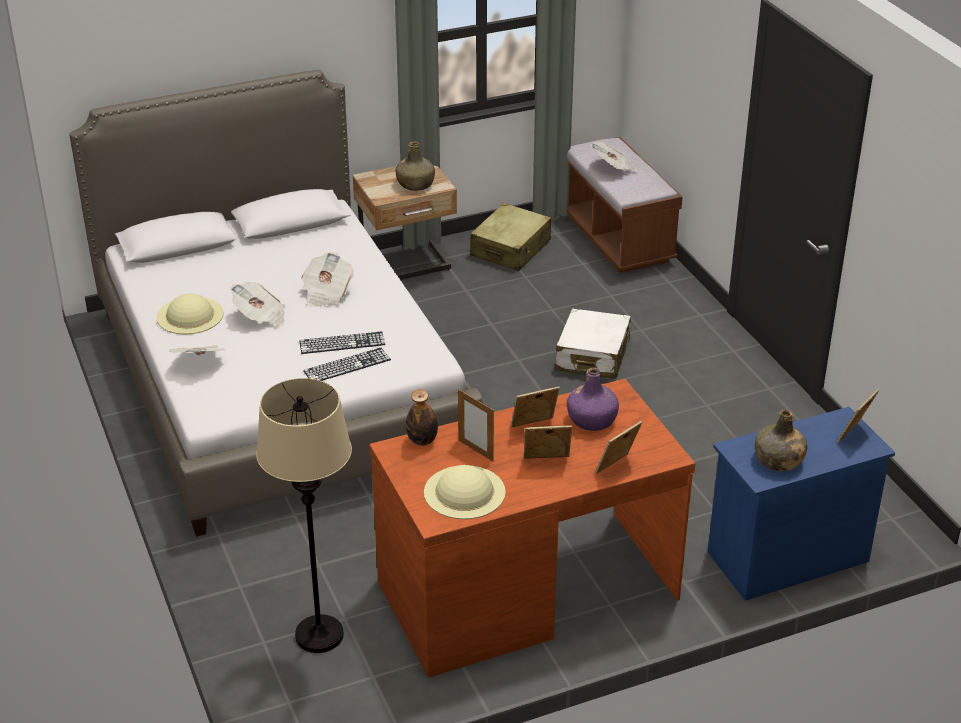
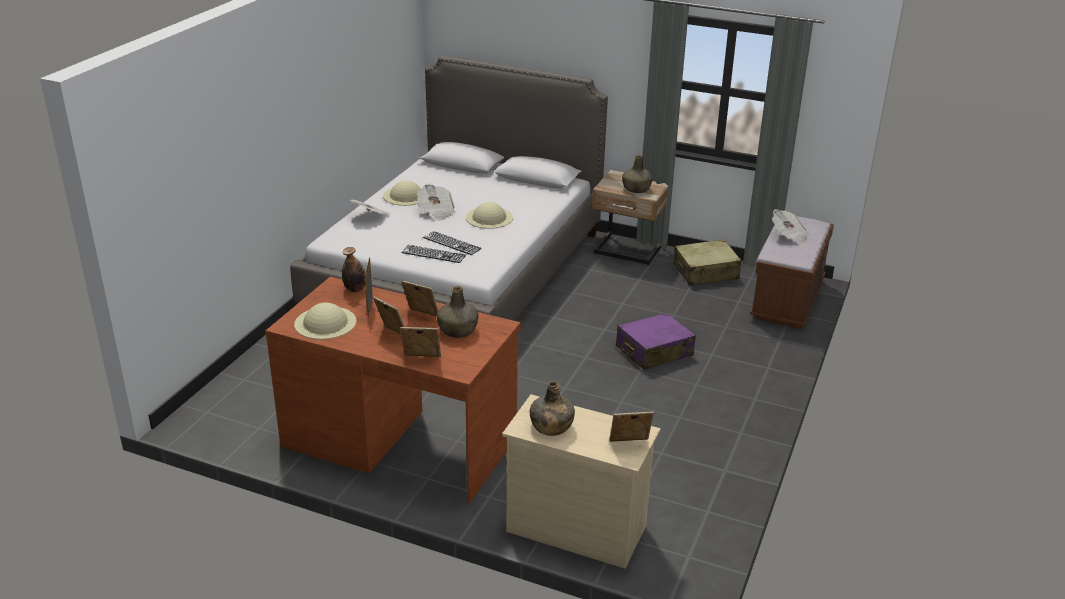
camera: 45 degrees right, 5 degrees down
beige floor lamp [256,378,352,653] -> none
newspaper [302,252,354,307] -> beige hat [466,202,513,229]
white suitcase [556,308,631,379] -> purple suitcase [616,313,696,370]
purple bottle [567,368,619,431] -> green bottle [437,286,478,338]
blue dresser [707,407,895,601] -> beige dresser [502,394,661,569]

